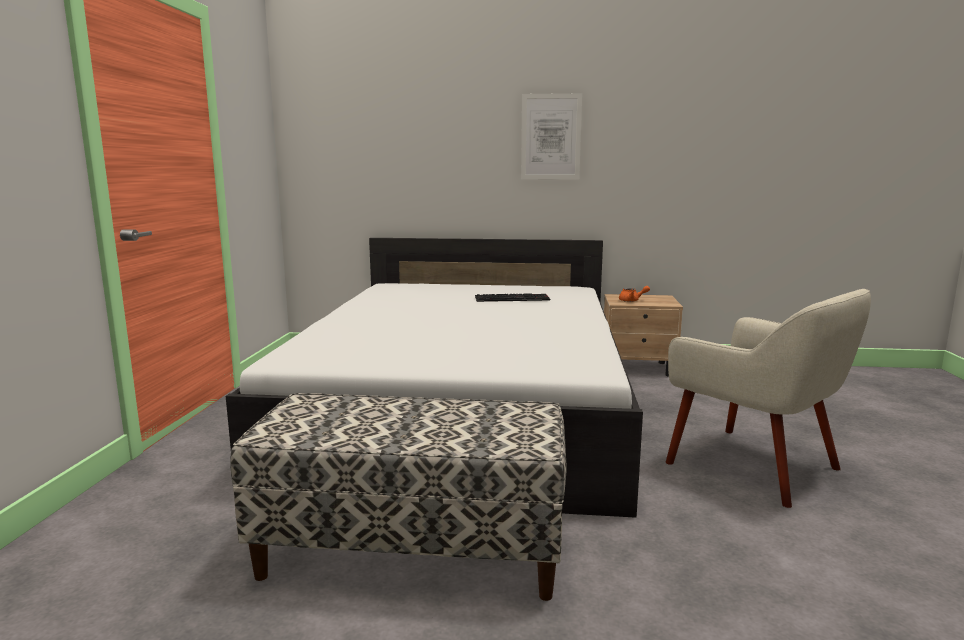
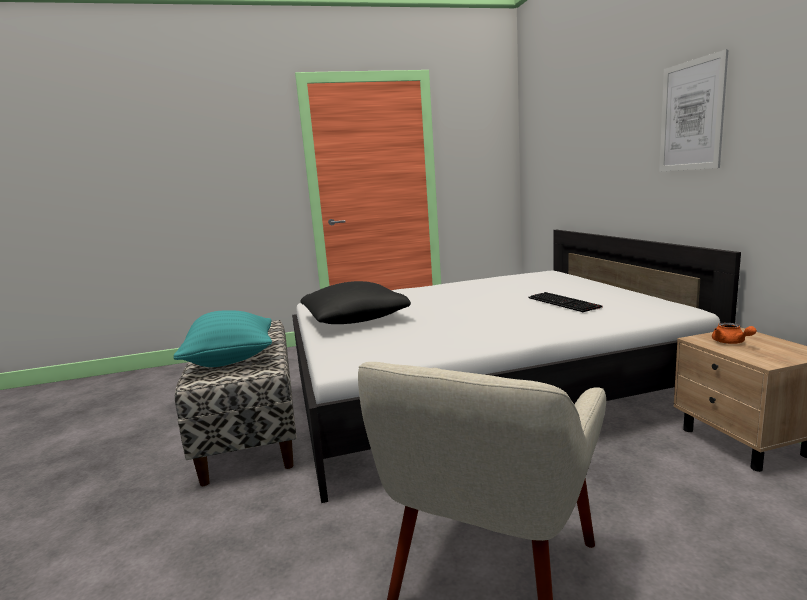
camera: 70 degrees right, 0 degrees up
none -> turquoise pillow [174,310,272,367]
none -> black pillow [300,281,411,324]

